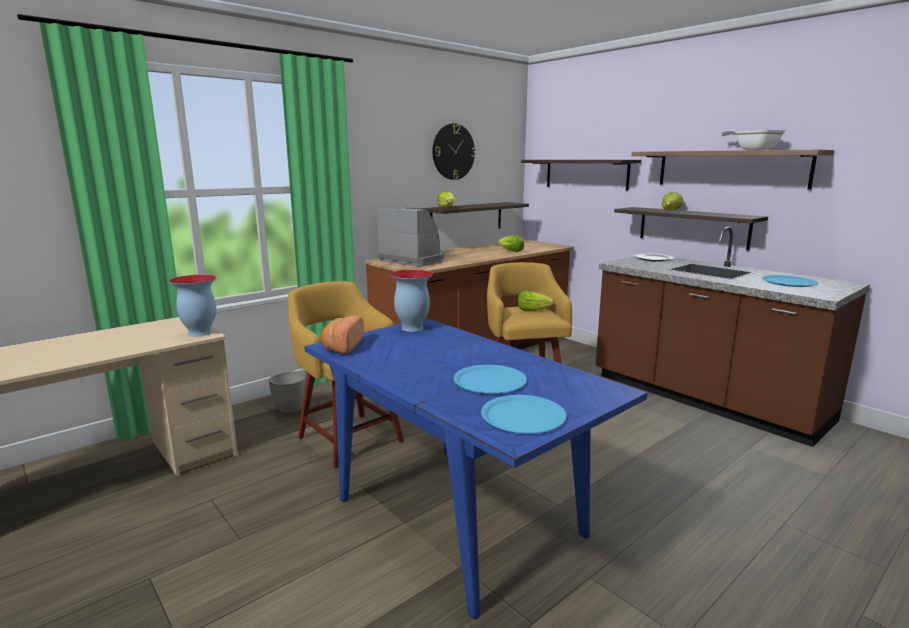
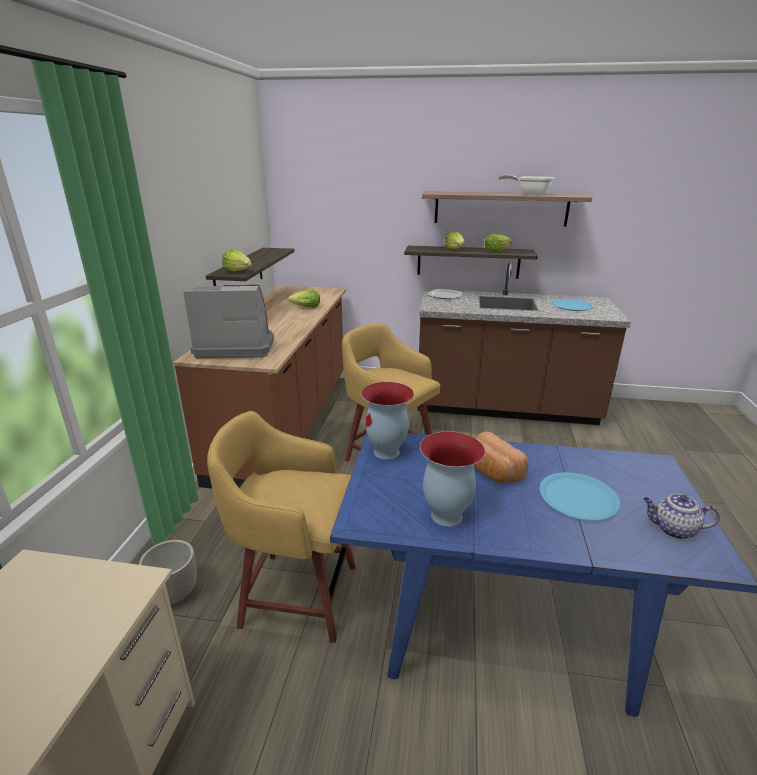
camera: 40 degrees left, 10 degrees up
vase [169,274,216,337] -> vase moved to [420,431,485,527]
bread [321,315,364,354] -> bread moved to [474,431,529,483]
wall clock [433,123,476,180] -> none
blue plate [481,395,567,433] -> teapot [643,493,720,539]
lettuce [518,291,554,311] -> lettuce moved to [484,234,512,252]
shelf [521,160,641,190] -> none

